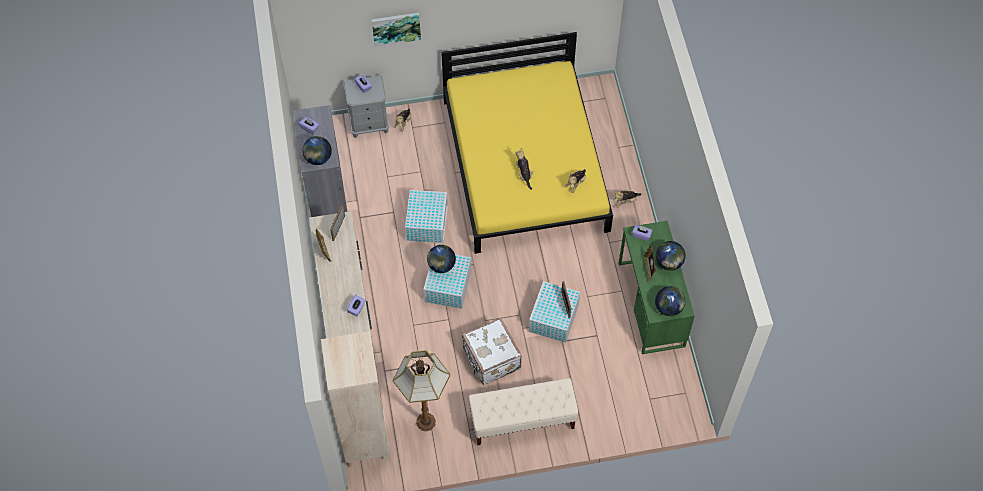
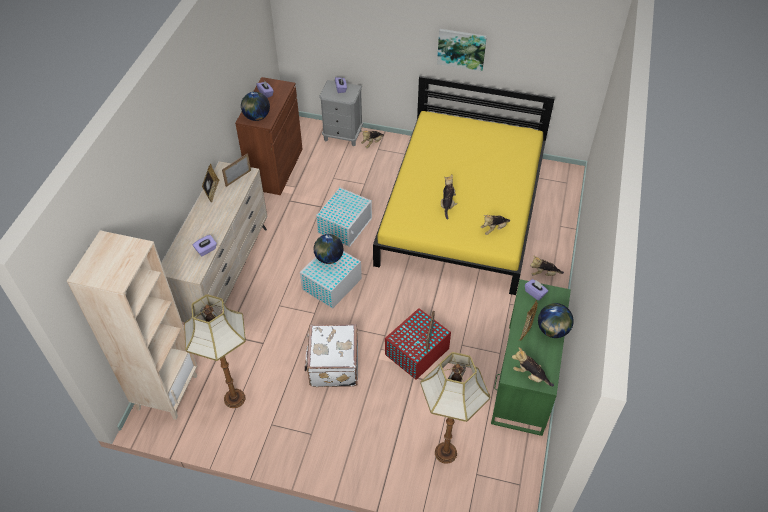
camera: 25 degrees right, 10 degrees down
grey cabinet [293,105,347,217] -> brown cabinet [235,77,303,195]
picture [372,13,421,47] -> picture moved to [437,29,487,71]
beige bench [469,378,578,445] -> none
white storage box [529,281,580,343] -> red storage box [385,308,451,380]
globe [655,286,685,316] -> plush toy [512,347,554,387]
none -> floor lamp [420,352,490,464]

